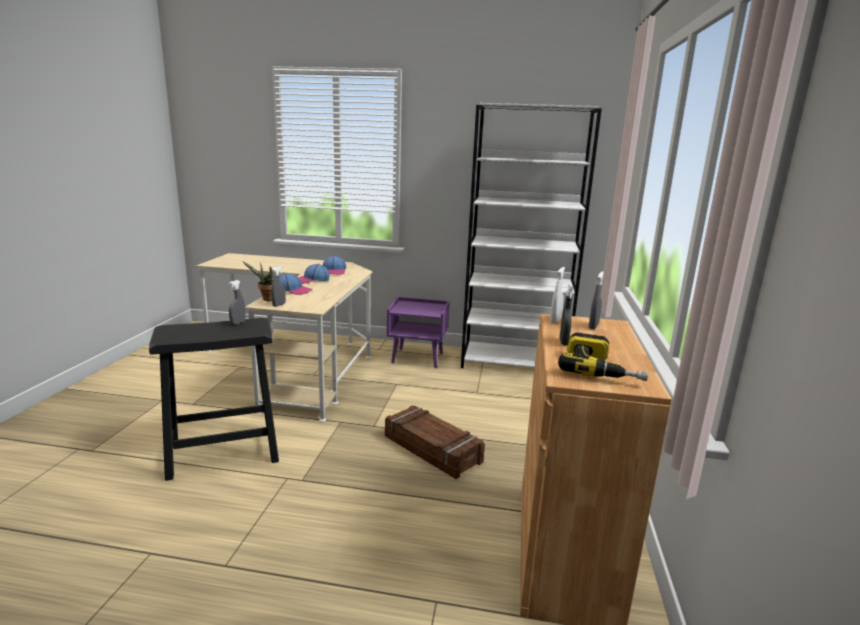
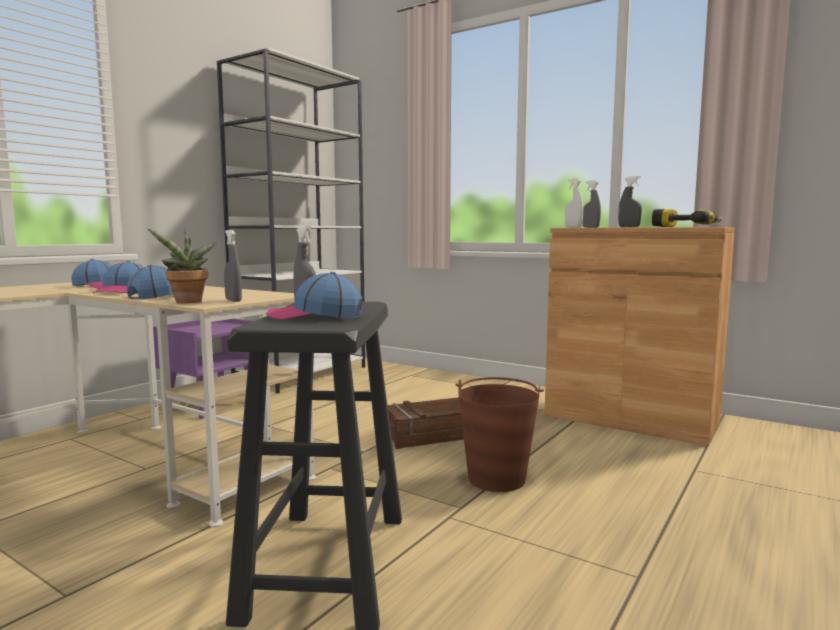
camera: 65 degrees left, 10 degrees down
none -> cap [266,272,362,320]
none -> brown bucket [456,377,544,492]

